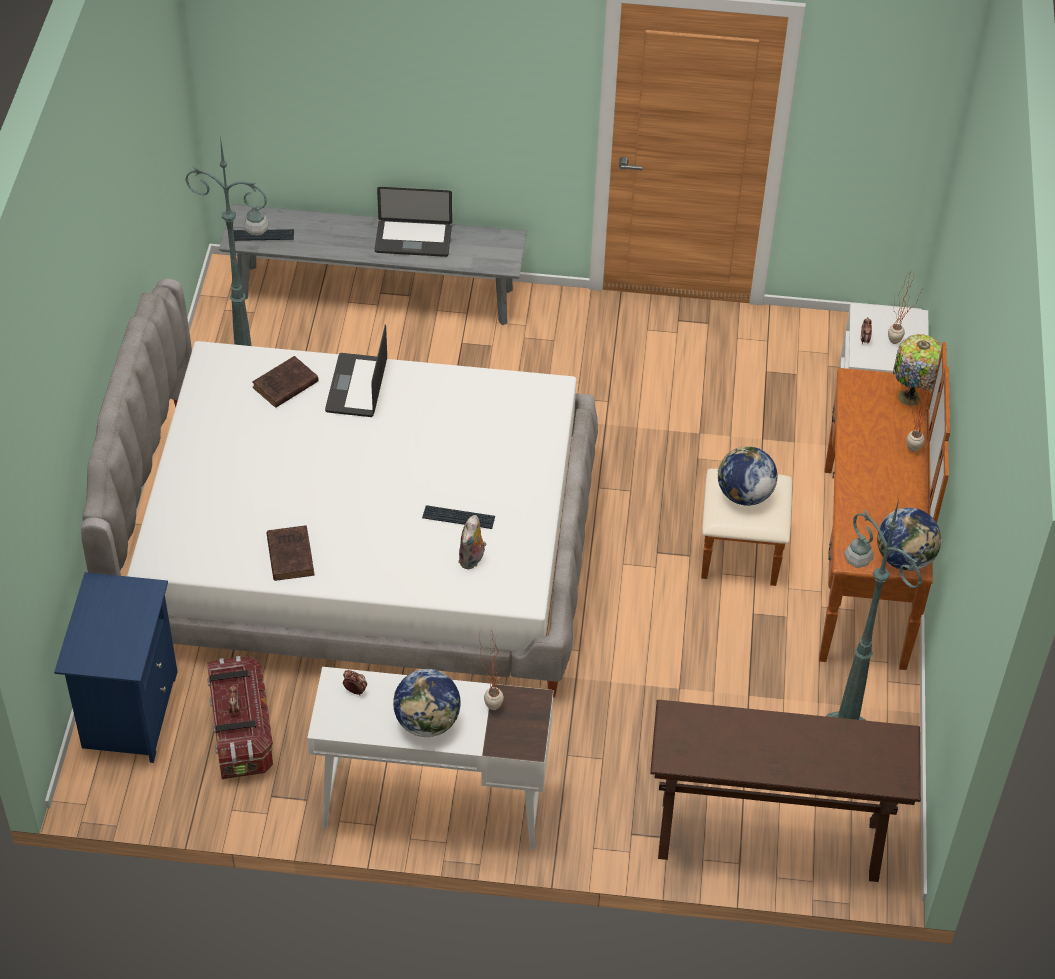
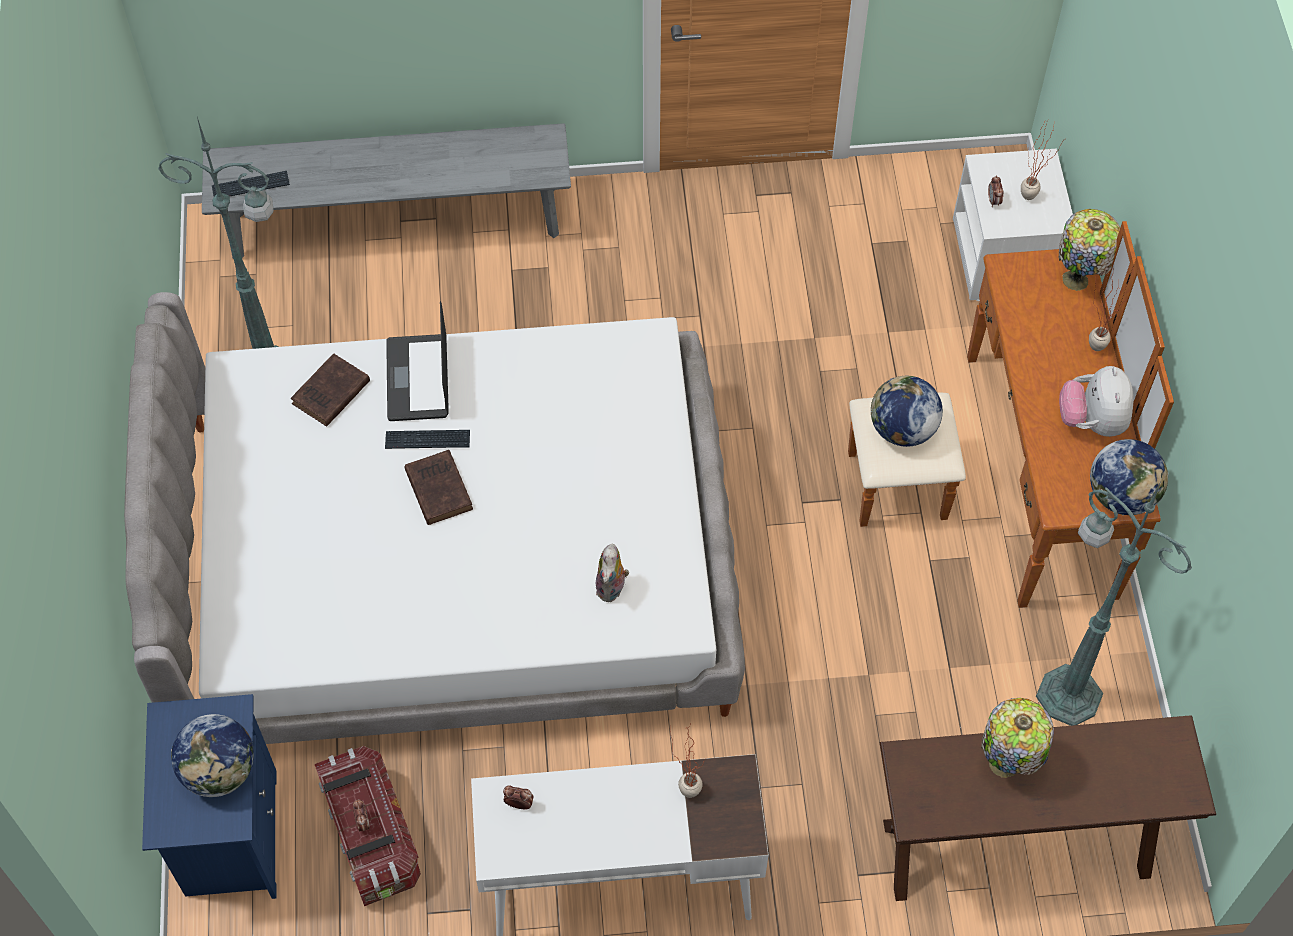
camera: 10 degrees left, 10 degrees up
brown book [267,525,314,581] -> brown book moved to [404,450,473,525]
laptop [375,187,452,257] -> none
globe [393,669,461,737] -> globe moved to [171,714,254,797]
keyboard [422,505,495,529] -> keyboard moved to [385,430,470,449]
none -> table lamp [981,698,1054,778]
none -> plush toy [1059,366,1133,437]

